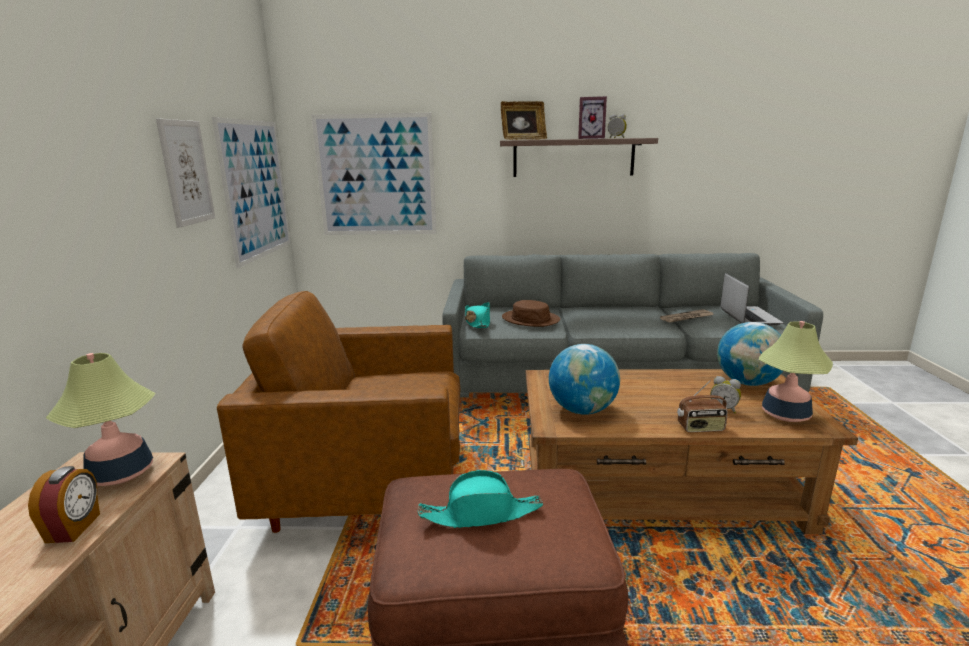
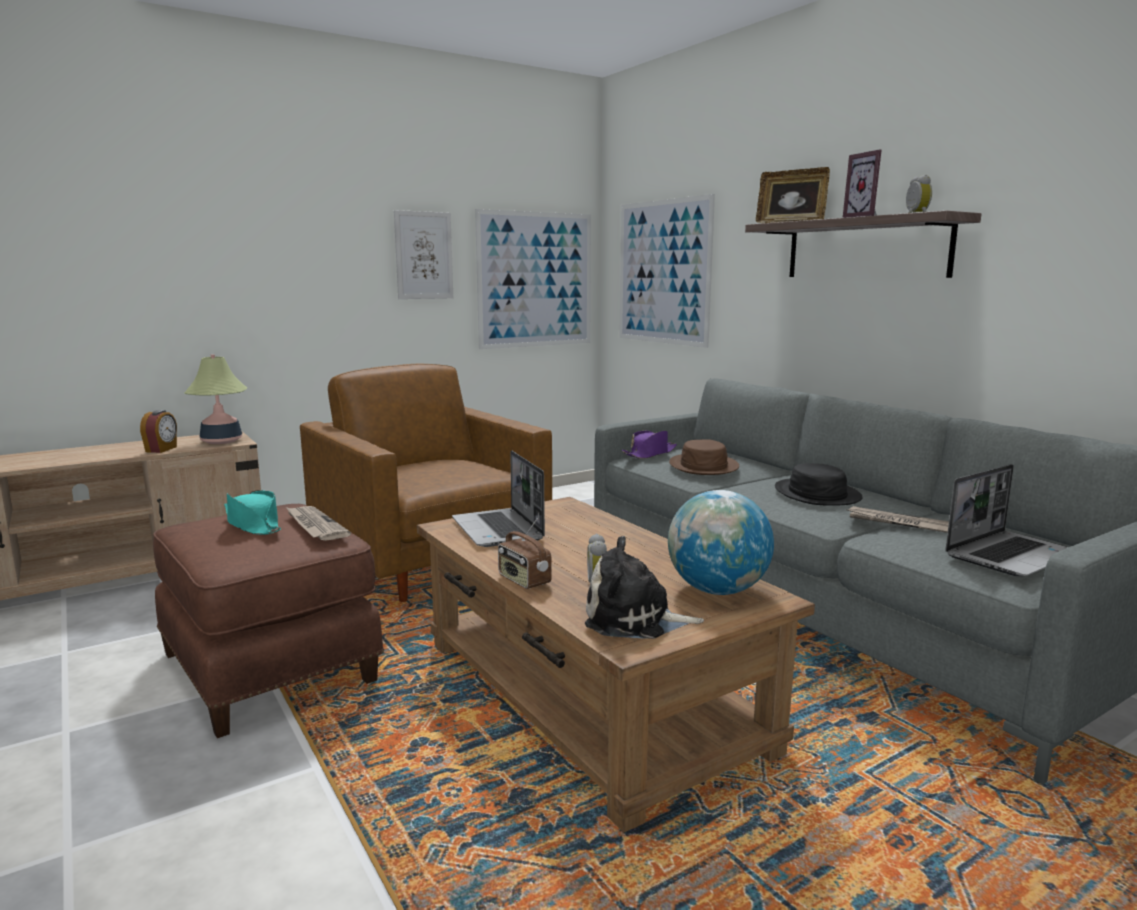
camera: 55 degrees right, 5 degrees down
alarm clock [28,466,100,543] -> alarm clock turned 45 degrees counterclockwise [140,410,177,453]
turquoise hat [465,302,490,328] -> purple hat [622,431,677,459]
globe [549,344,620,415] -> laptop [452,451,545,547]
table lamp [759,321,833,422] -> plush toy [585,536,704,639]
none -> newspaper [286,506,351,541]
none -> black hat [775,463,863,506]

